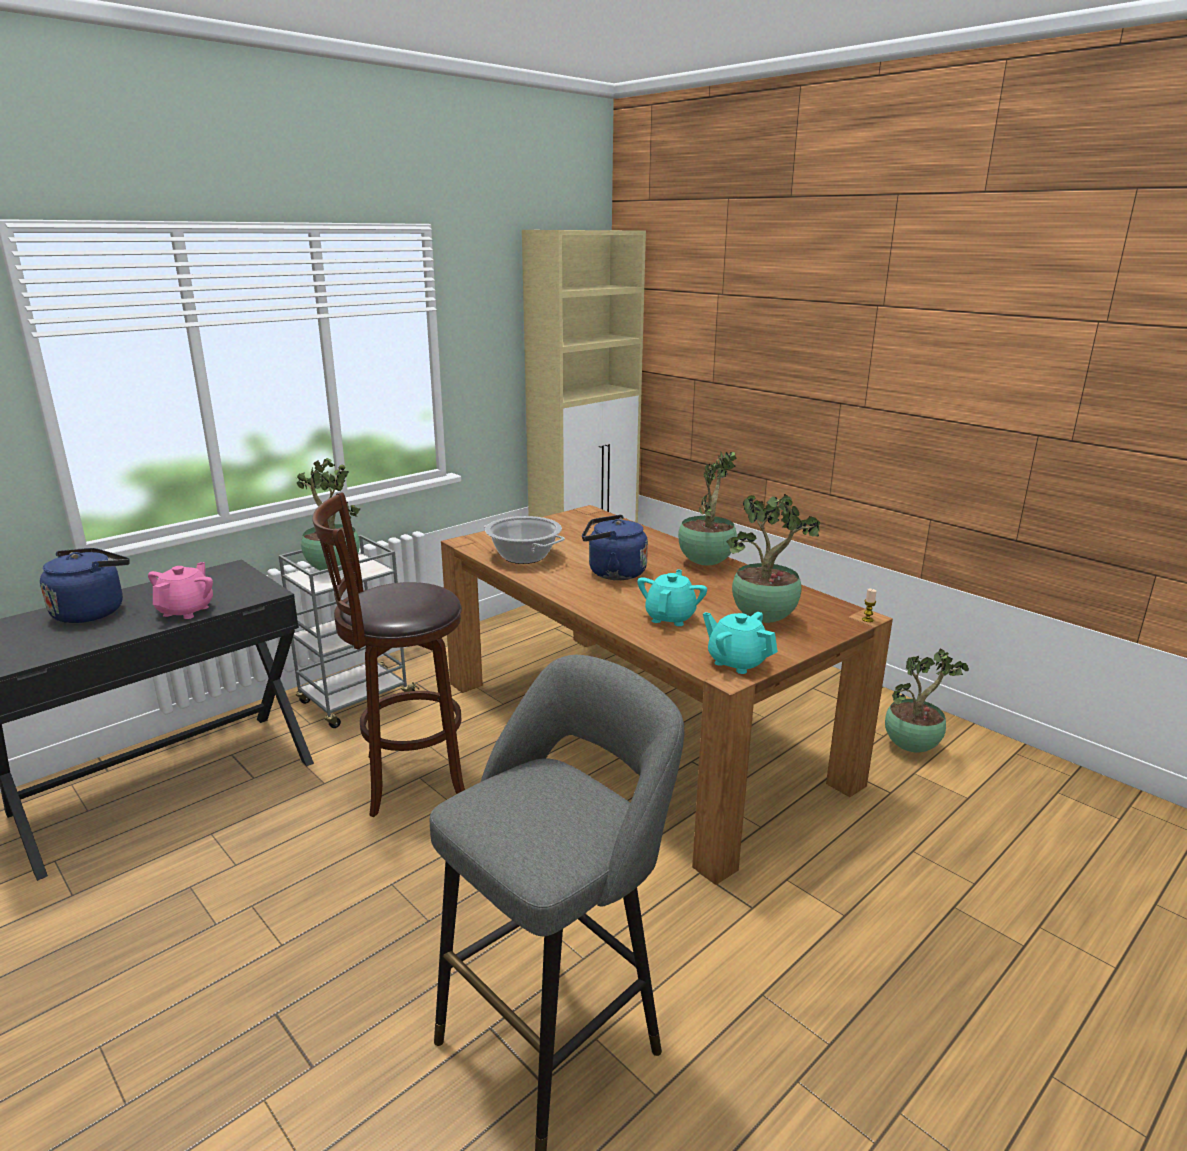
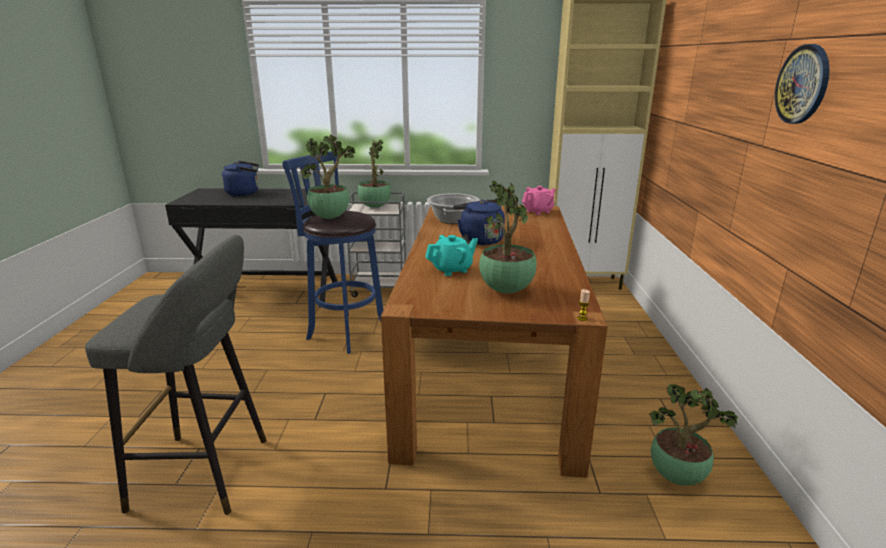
camera: 45 degrees right, 0 degrees up
pink teapot [148,562,213,619] -> pink teapot moved to [522,186,556,215]
brown stool [312,492,465,817] -> blue stool [282,151,383,354]
potted plant [678,452,737,565] -> potted plant moved to [300,134,355,219]
turquoise teapot [703,612,778,674] -> none
none -> wall clock [775,44,830,124]

